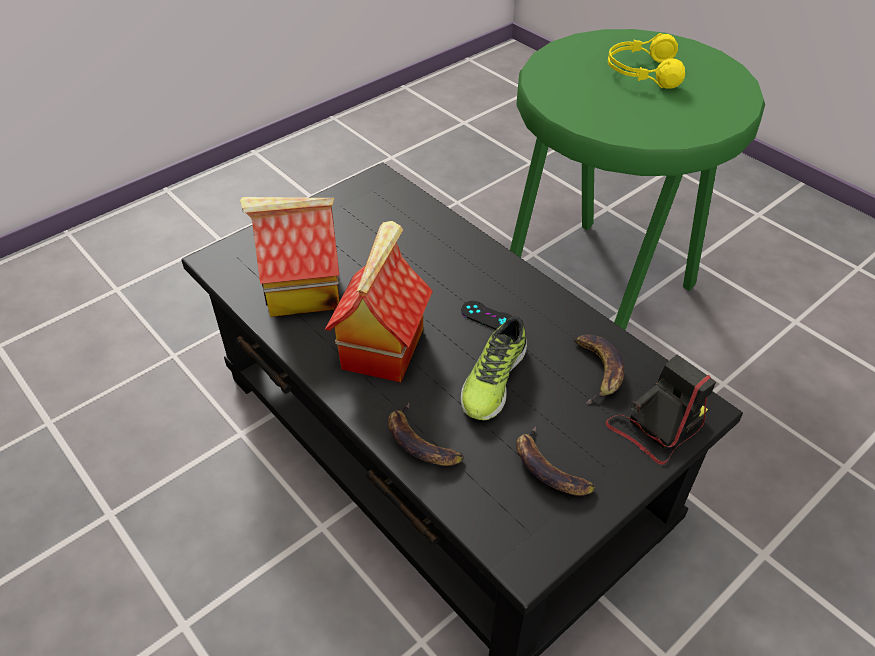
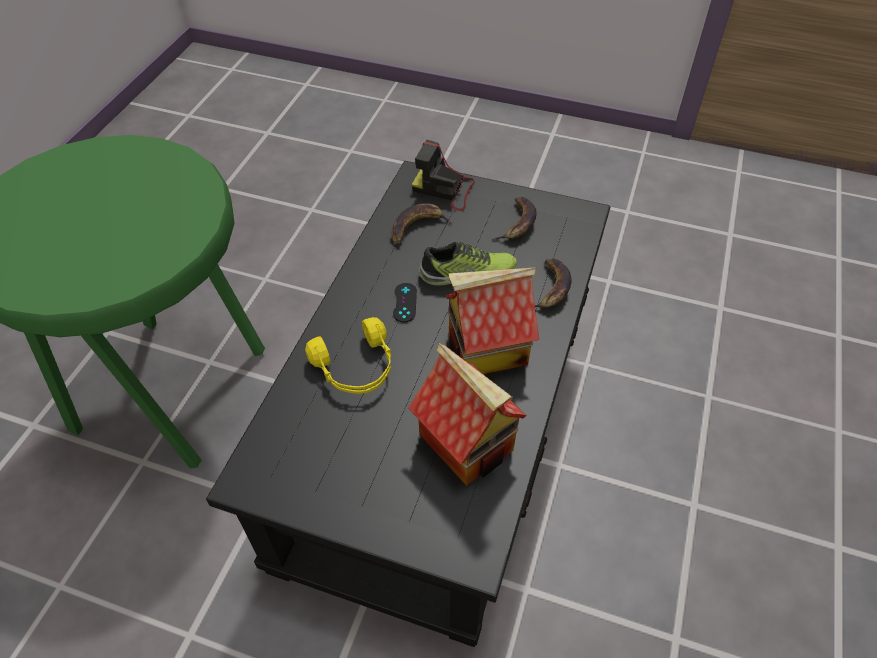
camera: 120 degrees left, 5 degrees up
yellow headphones [608,33,685,89] -> yellow headphones moved to [305,317,391,394]

